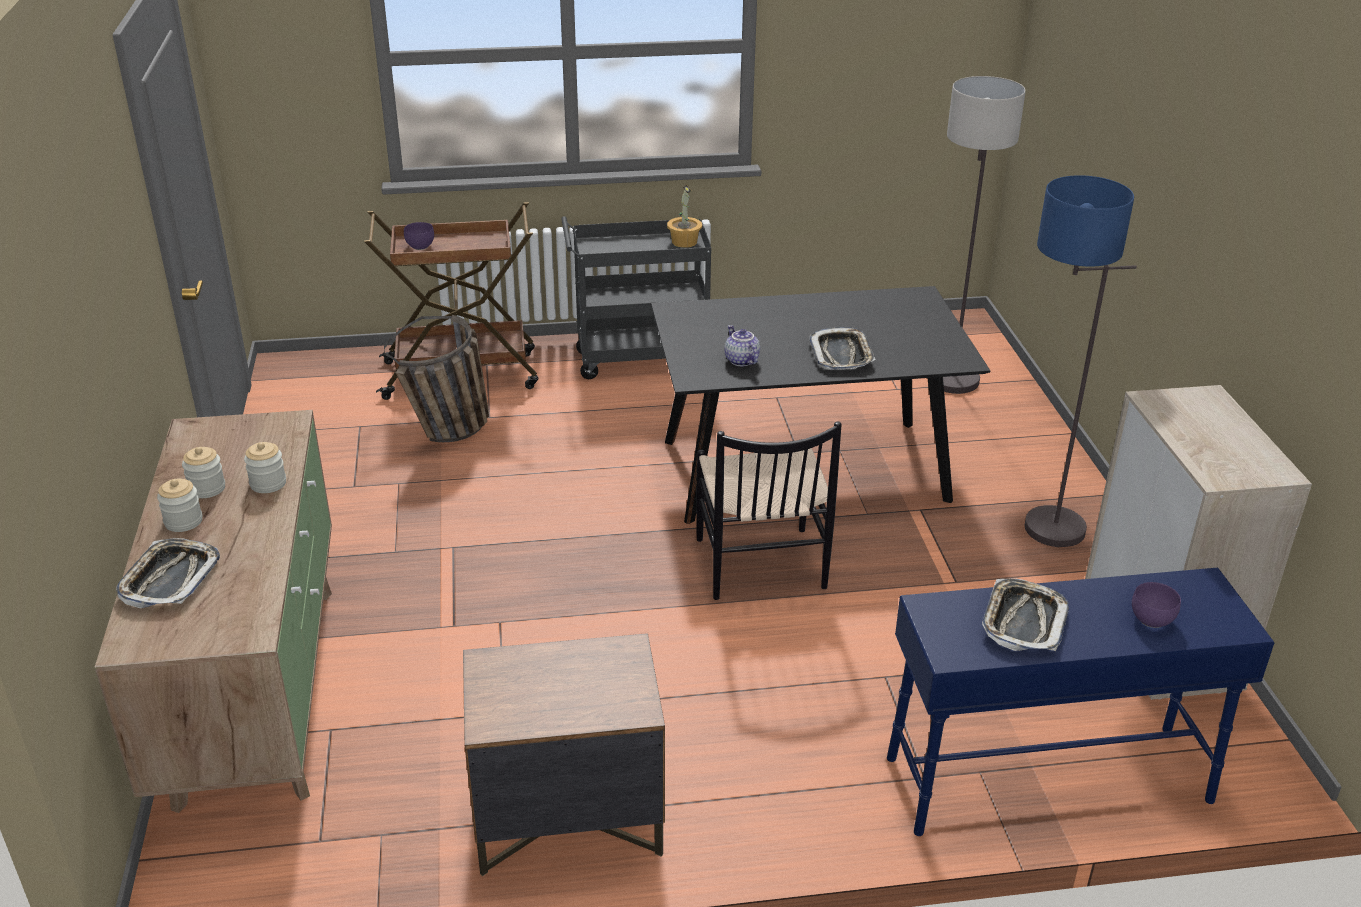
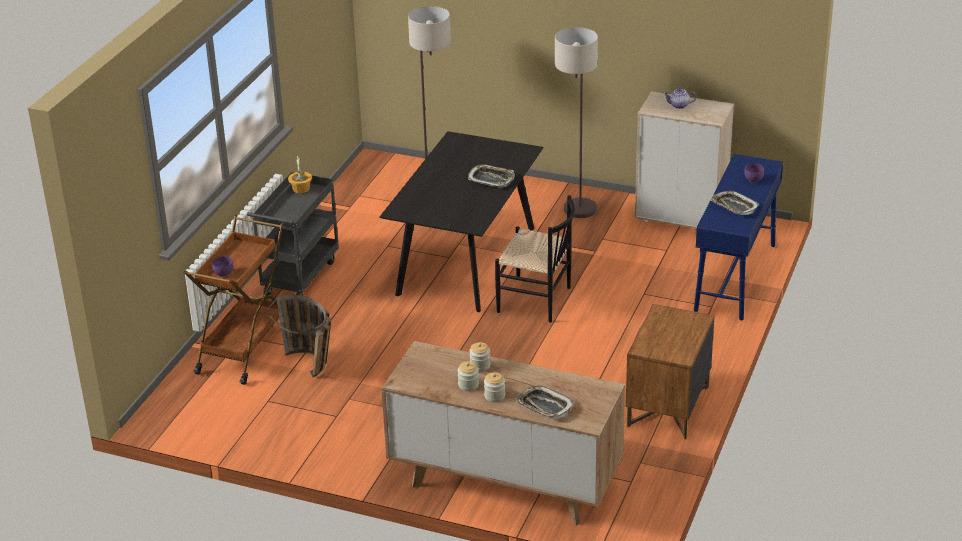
camera: 60 degrees left, 0 degrees up
teapot [724,325,760,366] -> teapot moved to [664,88,696,109]
blue floor lamp [1025,175,1137,547] -> grey floor lamp [555,27,598,218]

